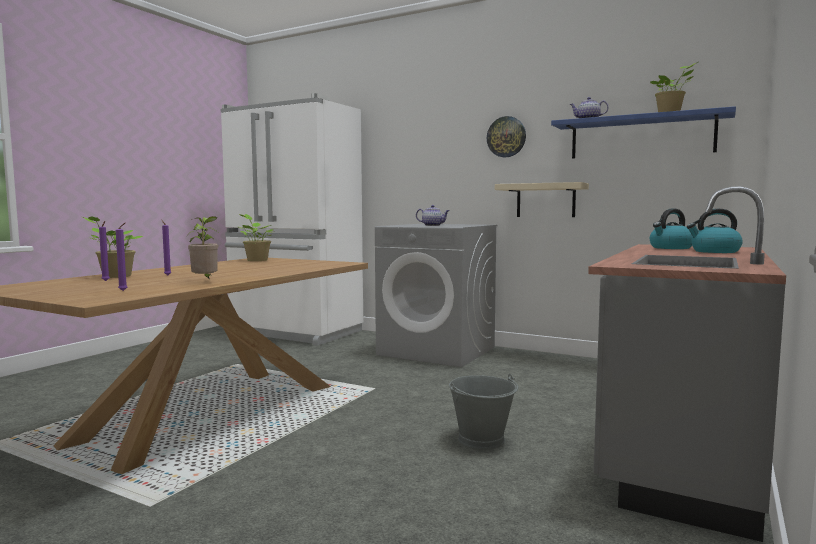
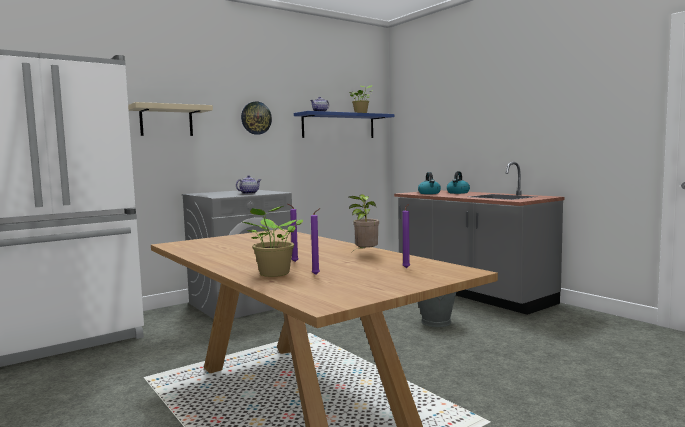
camera: 65 degrees left, 0 degrees up
potted plant [239,214,273,261] -> none
beige shelf [495,182,589,217] -> beige shelf moved to [128,102,213,136]

